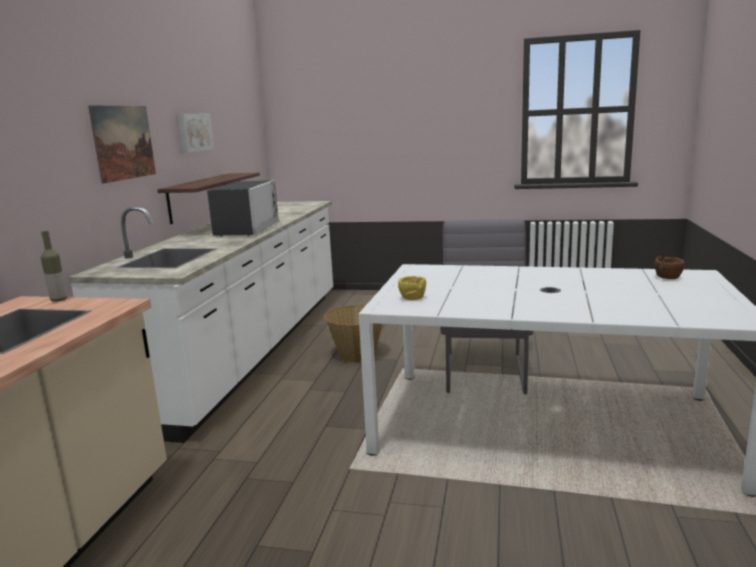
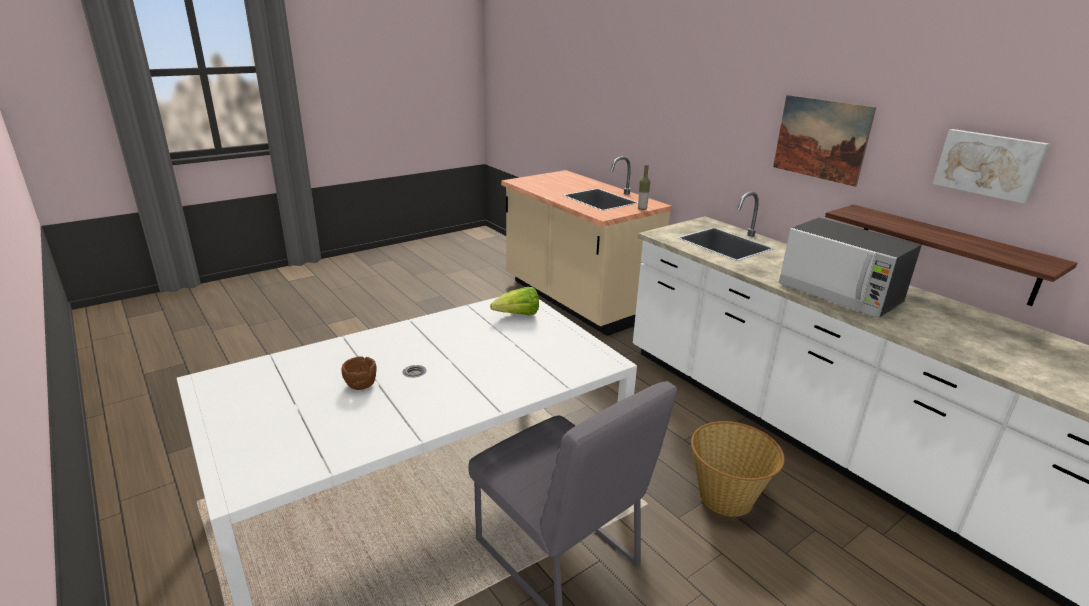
camera: 130 degrees right, 10 degrees up
yellow bowl [398,276,426,300] -> lettuce [490,287,539,315]
brown bowl [655,257,685,279] -> brown bowl moved to [341,356,376,390]

